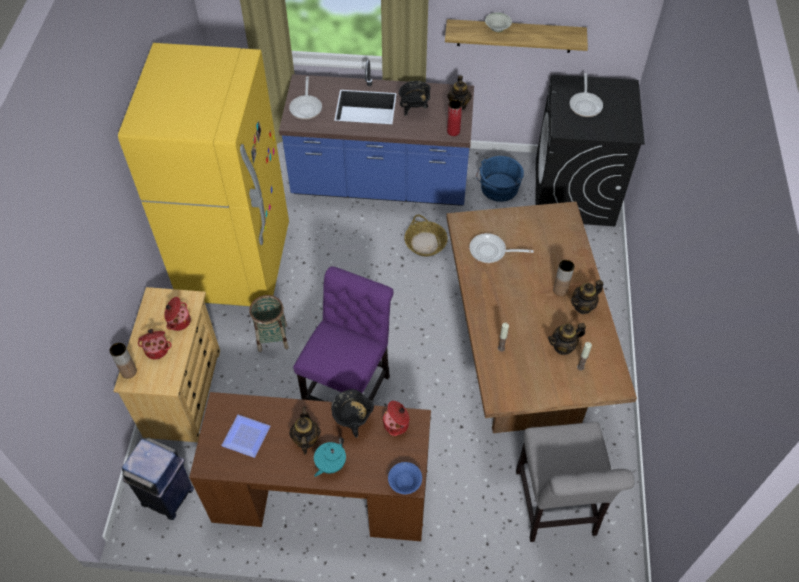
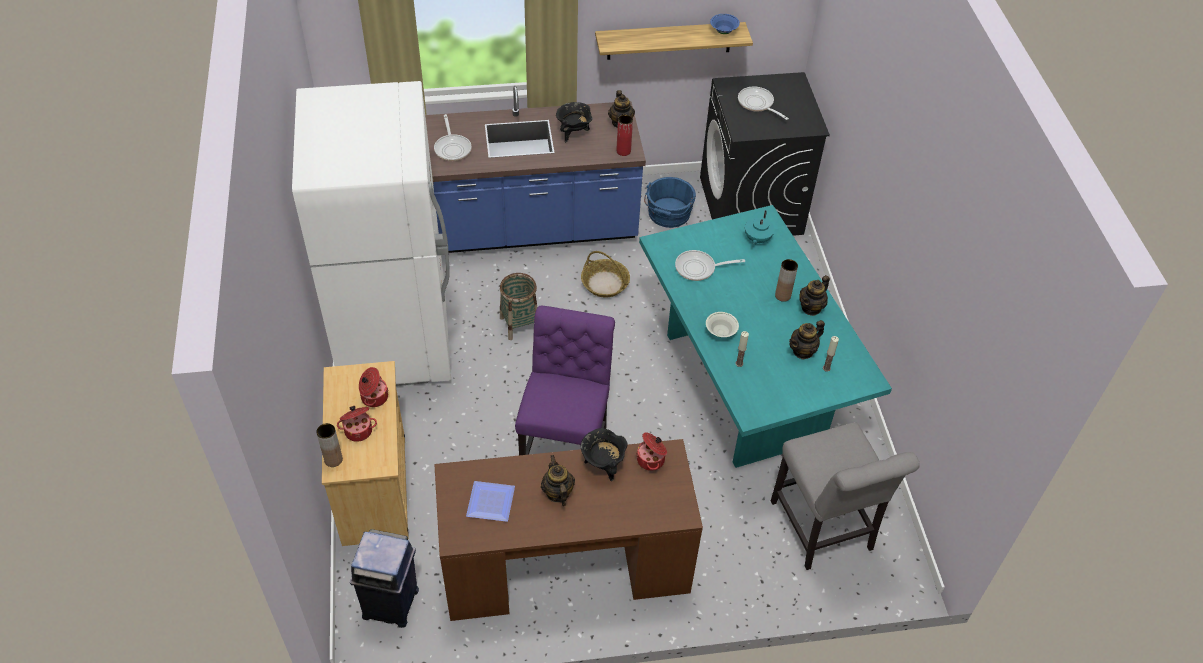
camera: 15 degrees left, 5 degrees down
yellow fridge [118,43,289,307] -> white fridge [292,81,451,386]
basket [249,295,289,352] -> basket moved to [500,273,537,340]
turquoise teapot [314,437,346,477] -> turquoise teapot moved to [745,210,775,244]
blue bowl [388,462,422,494] -> blue bowl moved to [710,14,740,34]
brown dining table [446,202,637,433] -> turquoise dining table [639,205,892,468]
white bowl [485,12,512,32] -> white bowl moved to [706,312,739,337]
frying pan [570,73,603,117] -> frying pan turned 150 degrees clockwise [738,87,789,120]

